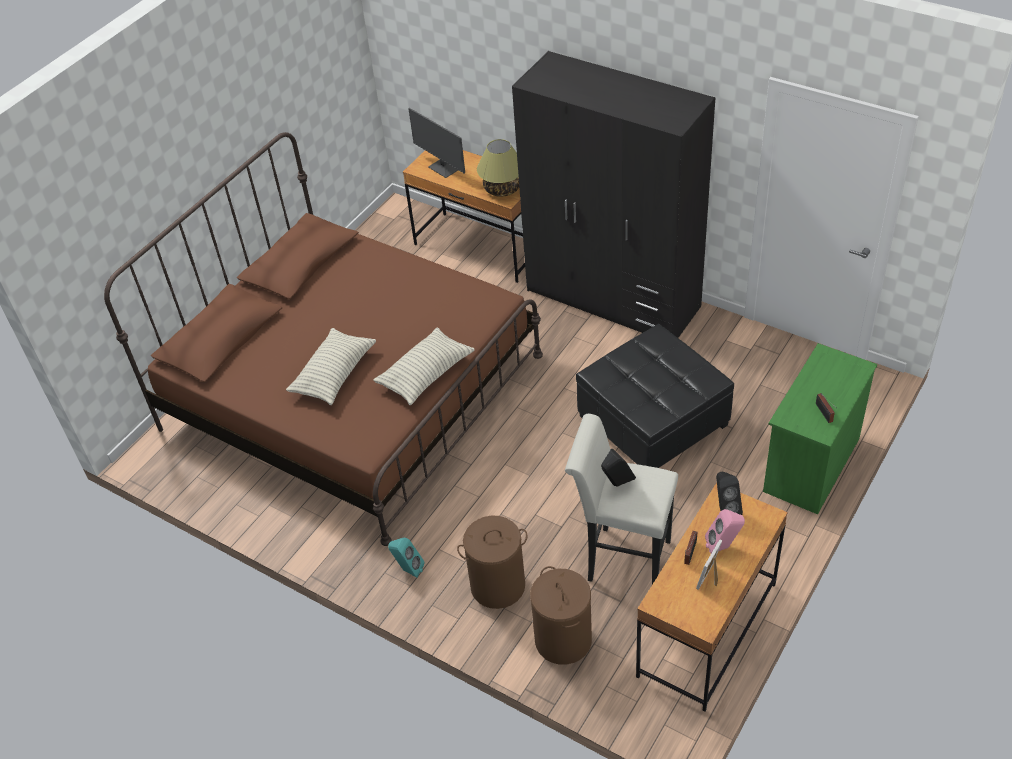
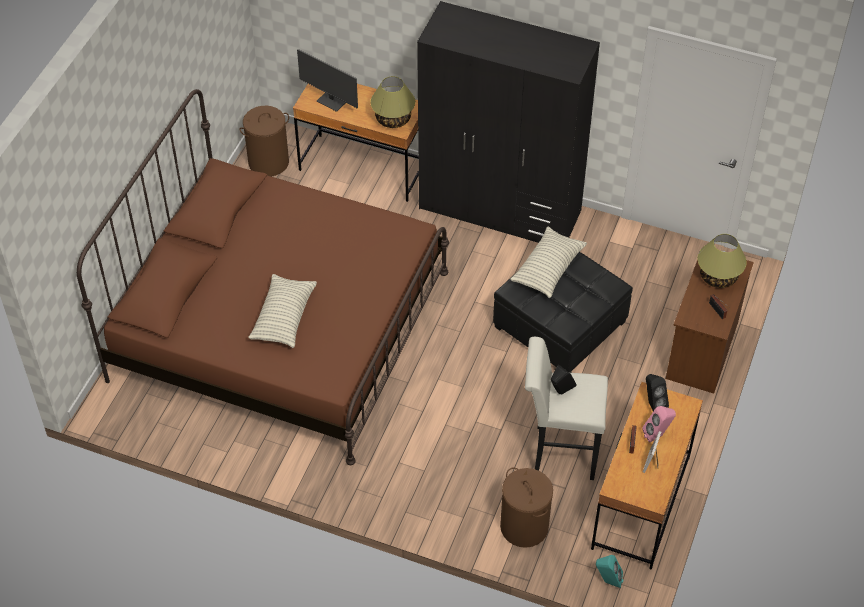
camera: 15 degrees left, 5 degrees up
pillow [373,327,475,405] -> pillow moved to [511,226,587,298]
turquoise speaker [388,538,424,578] -> turquoise speaker moved to [596,555,623,588]
brown laundry basket [457,515,527,609] -> brown laundry basket moved to [239,106,289,177]
green dresser [763,343,877,514] -> brown dresser [666,260,754,393]
none -> table lamp [698,234,747,288]

